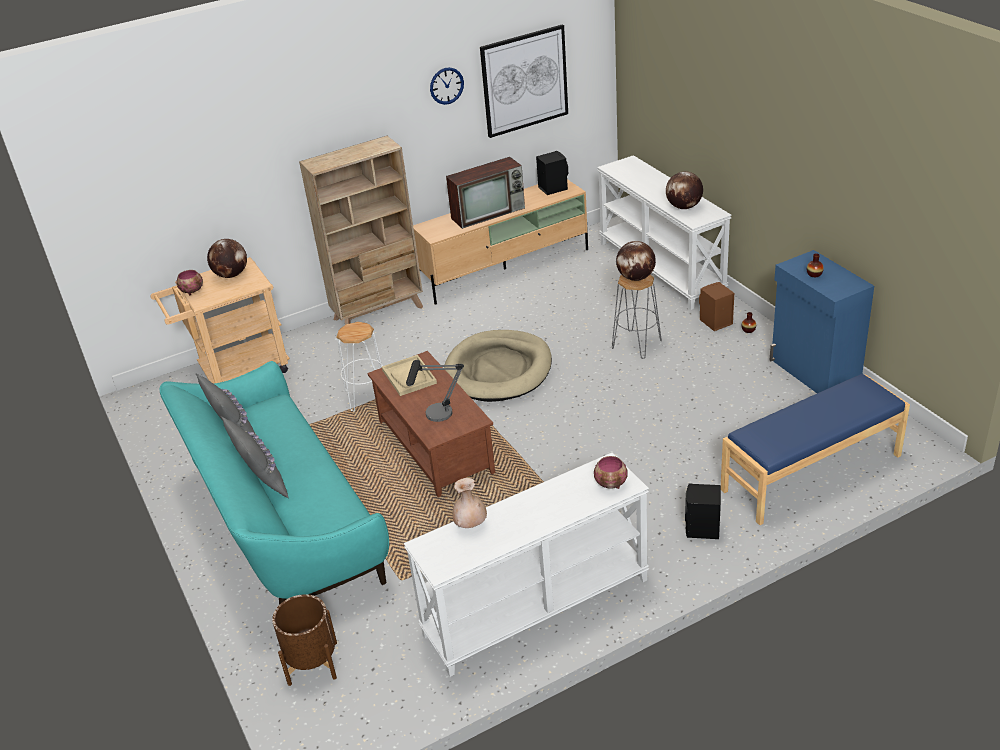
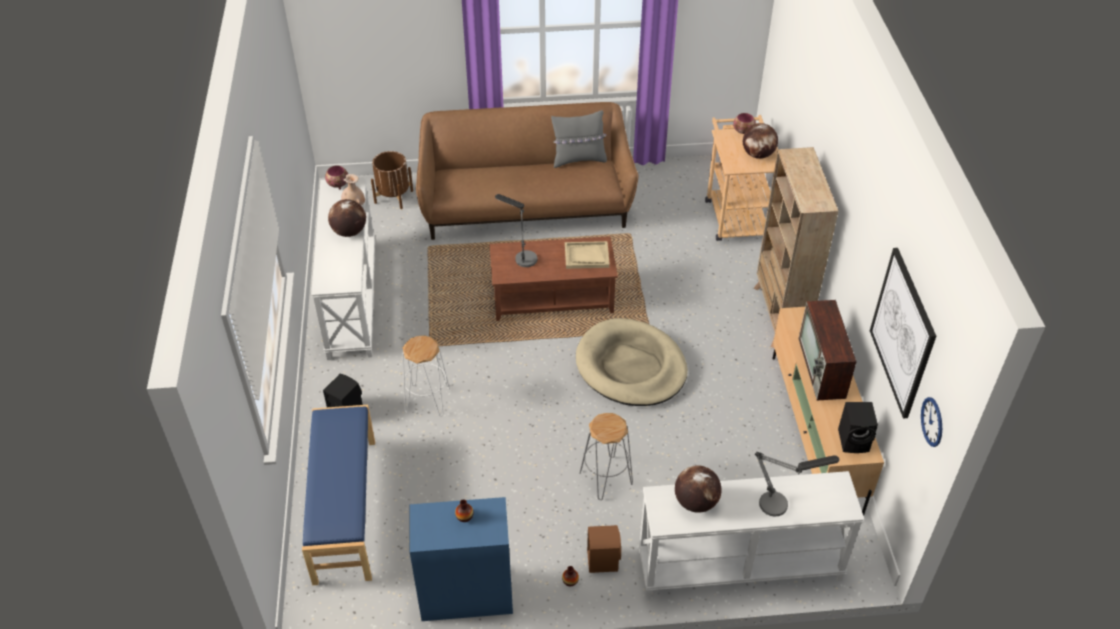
camera: 110 degrees right, 10 degrees up
turquoise sofa [160,361,389,605] -> brown sofa [416,102,638,240]
grey pillow [221,416,289,498] -> none
white stool [337,322,383,411] -> white stool moved to [402,336,450,416]
wall clock [430,67,464,105] -> wall clock moved to [921,397,942,447]
bowl [594,456,627,489] -> bowl moved to [325,165,348,189]
globe [616,241,656,281] -> globe moved to [328,199,366,237]
none -> table lamp [755,452,839,517]

